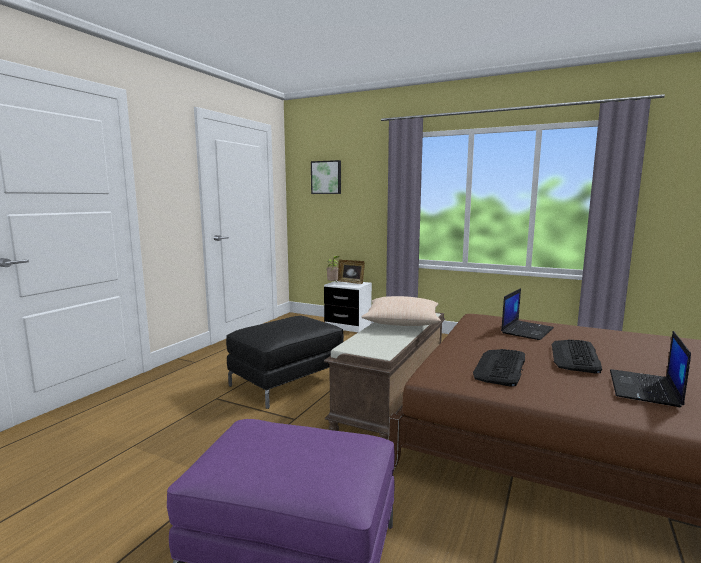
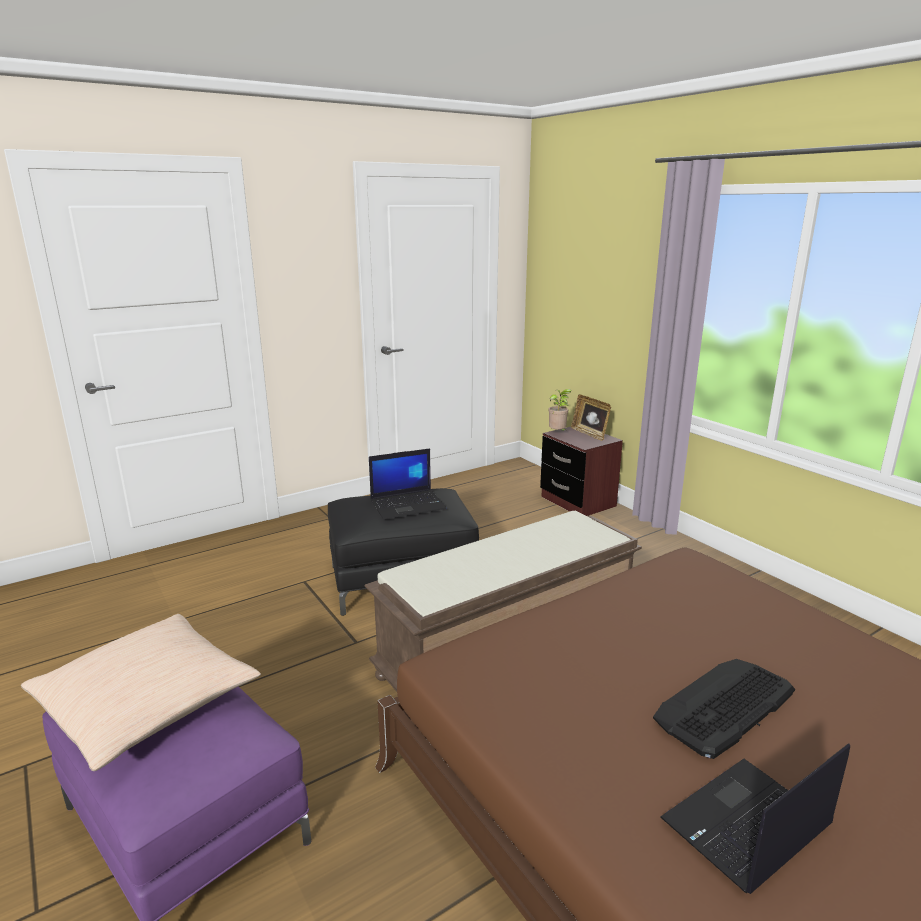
camera: 30 degrees right, 10 degrees up
picture [311,160,341,194] -> none
white nightstand [324,280,372,332] -> brown nightstand [540,427,623,516]
beige pillow [361,296,441,326] -> beige pillow moved to [21,614,261,771]
keyboard [473,349,525,386] -> none
laptop [501,288,554,340] -> laptop moved to [369,448,446,519]

